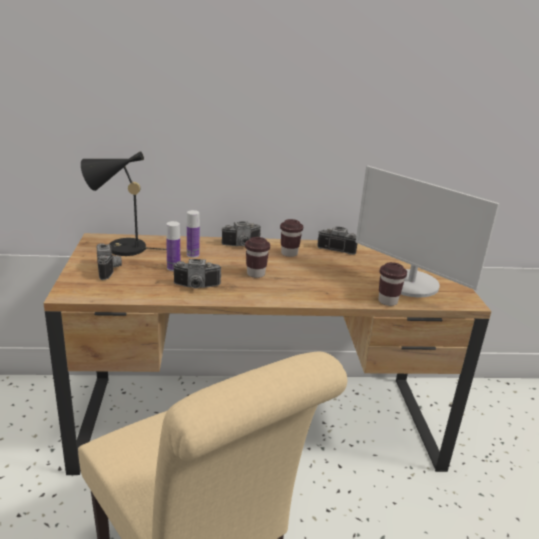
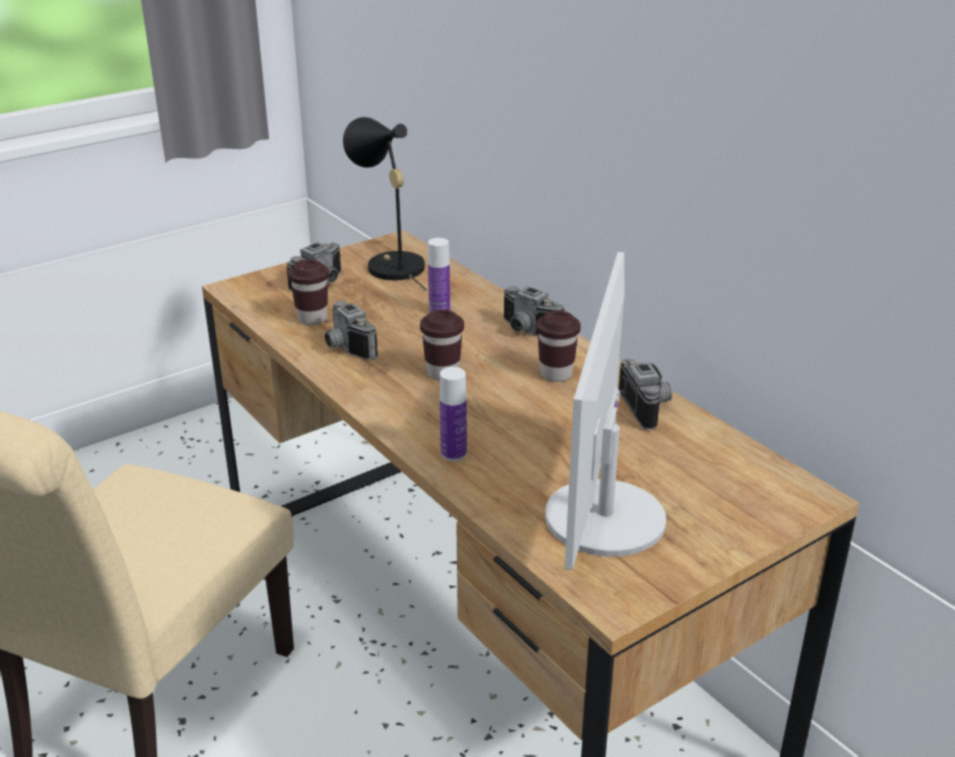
camera: 60 degrees right, 5 degrees up
bottle [166,221,180,271] -> bottle moved to [440,367,467,461]
brown cup [379,262,407,306] -> brown cup moved to [288,259,329,325]

